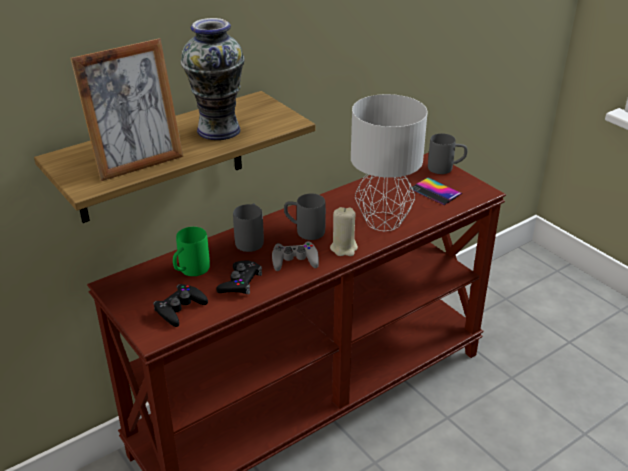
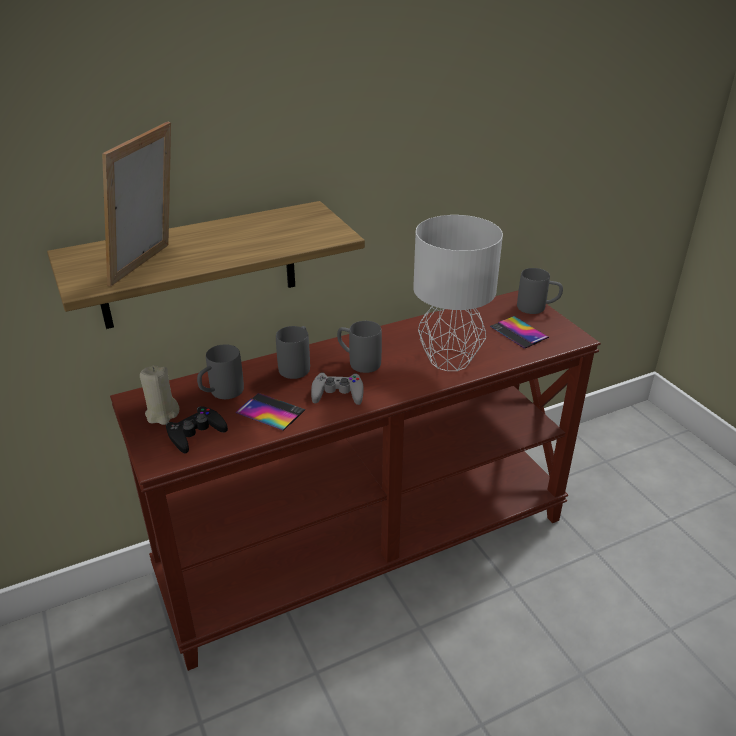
camera: 10 degrees right, 0 degrees up
picture frame [70,38,183,181] -> picture frame turned 135 degrees clockwise [102,121,171,287]
green mug [173,227,210,276] -> grey mug [197,344,244,399]
vase [181,18,245,140] -> none
black game controller [216,260,262,295] -> phone [235,393,305,431]
beige candle [330,207,358,256] -> beige candle moved to [140,365,179,425]

